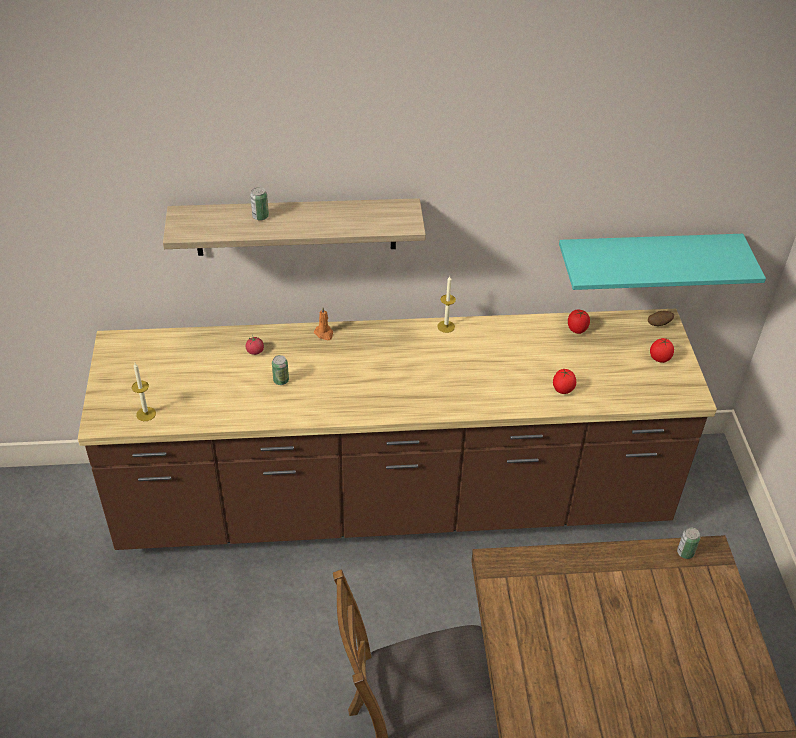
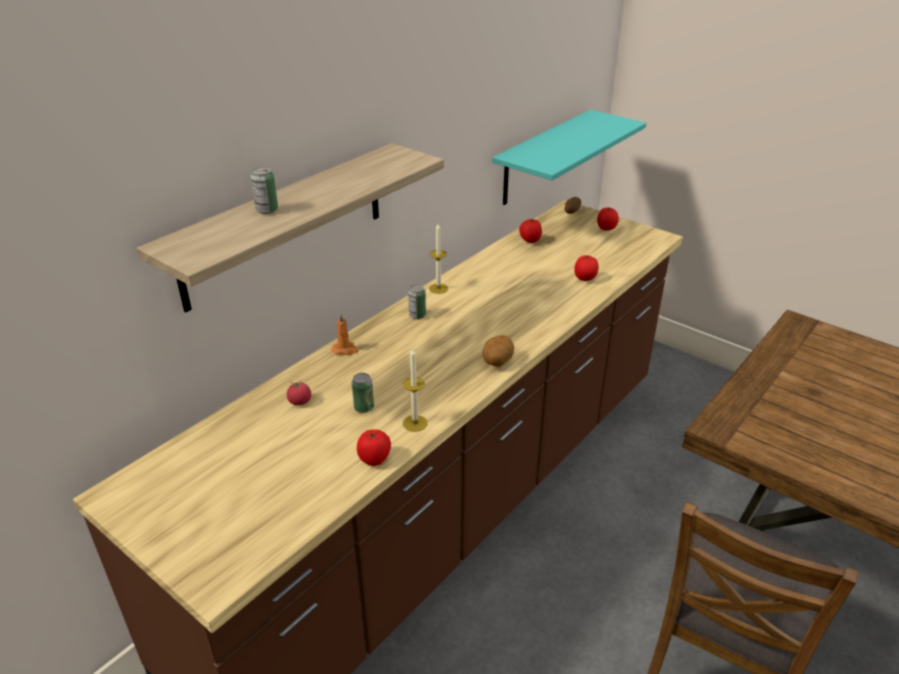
camera: 45 degrees left, 10 degrees down
candle [132,363,156,421] -> candle moved to [403,348,427,432]
can [677,528,700,559] -> can moved to [408,285,426,319]
none -> tomato [357,429,391,466]
none -> potato [483,335,514,367]

